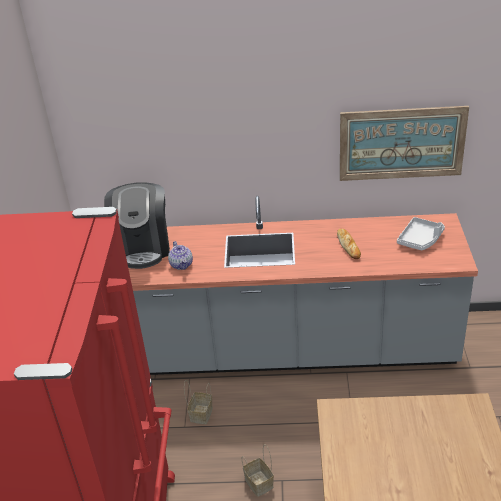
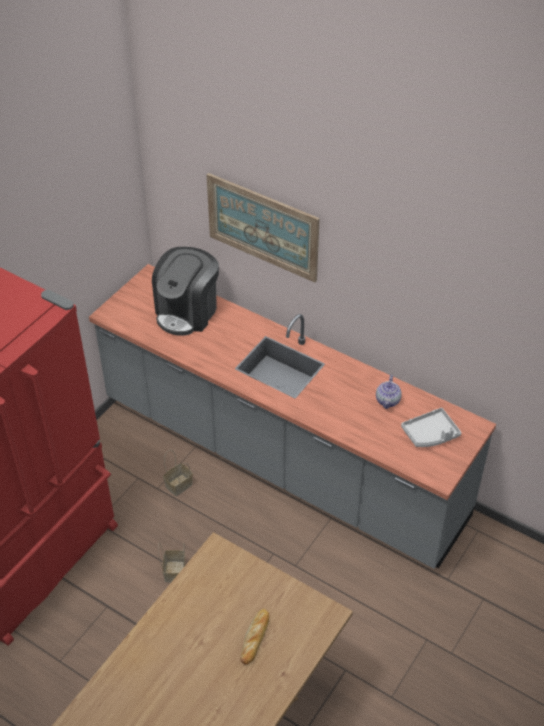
camera: 30 degrees right, 10 degrees up
teapot [168,241,193,270] -> teapot moved to [376,375,402,409]
bread [337,229,361,259] -> bread moved to [241,608,269,665]
picture [340,106,469,181] -> picture moved to [207,173,320,282]

